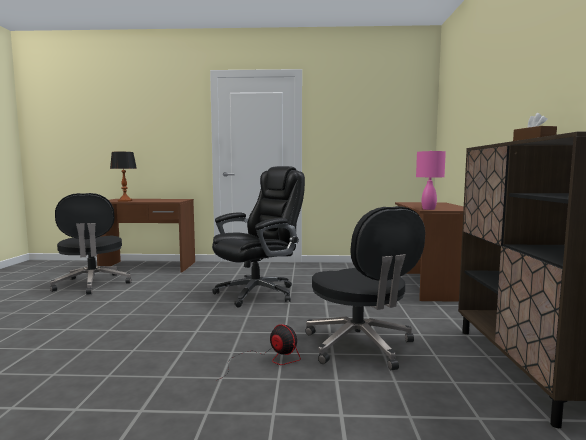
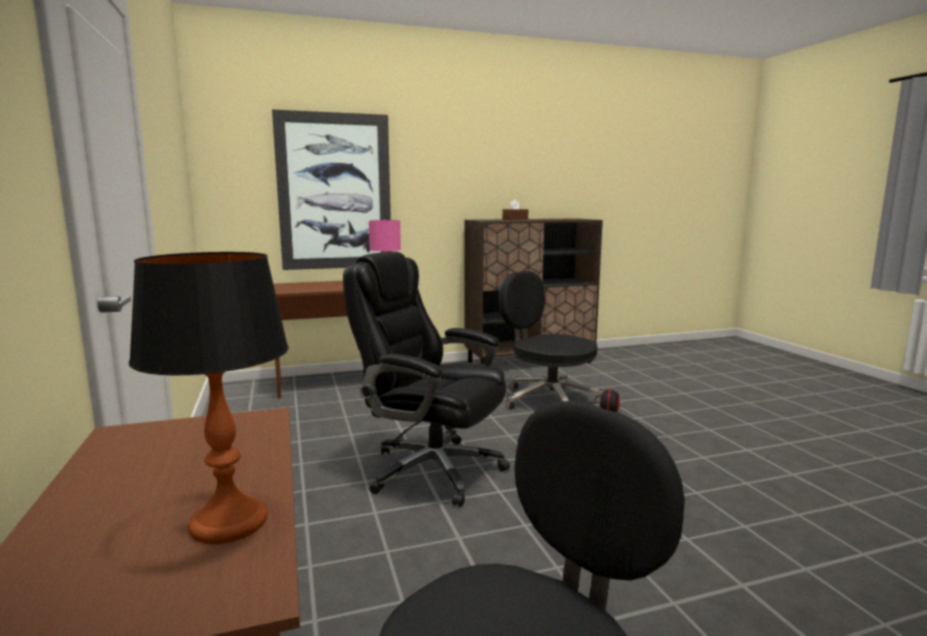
camera: 110 degrees left, 5 degrees up
black office chair [305,206,425,370] -> black office chair turned 90 degrees counterclockwise [499,271,604,409]
none -> picture [272,110,391,270]

